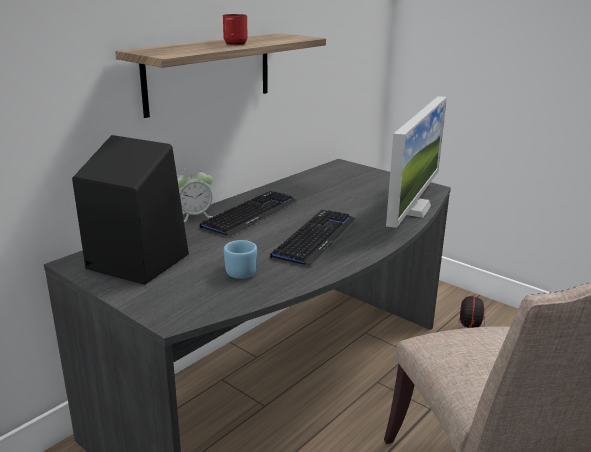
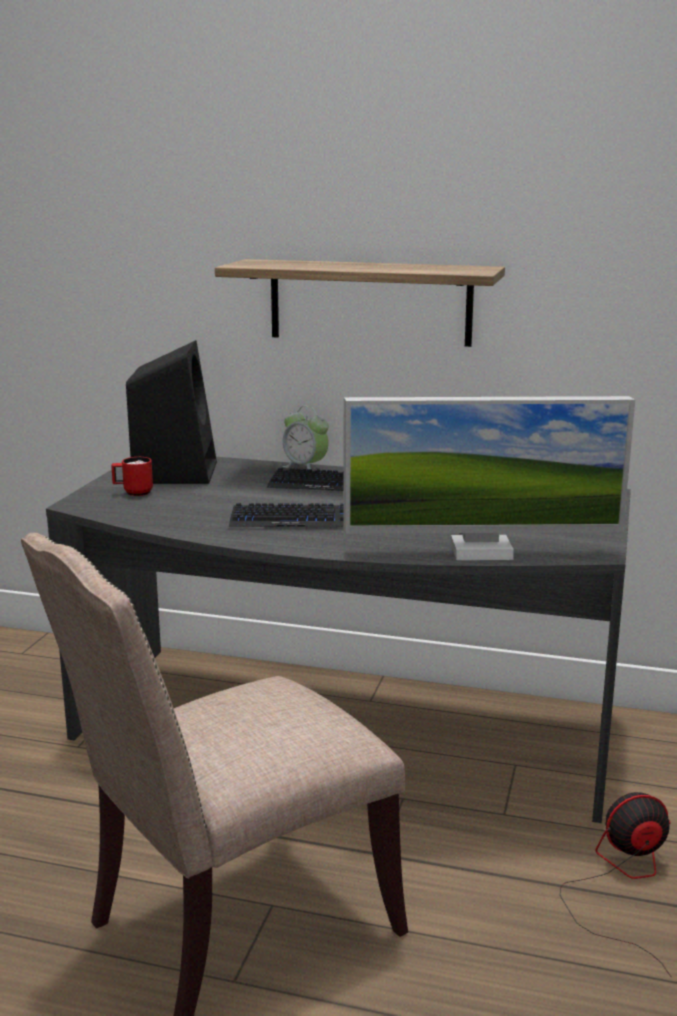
camera: 65 degrees right, 5 degrees down
red mug [223,14,248,45] -> red mug moved to [111,457,153,496]
blue mug [224,240,257,279] -> none

